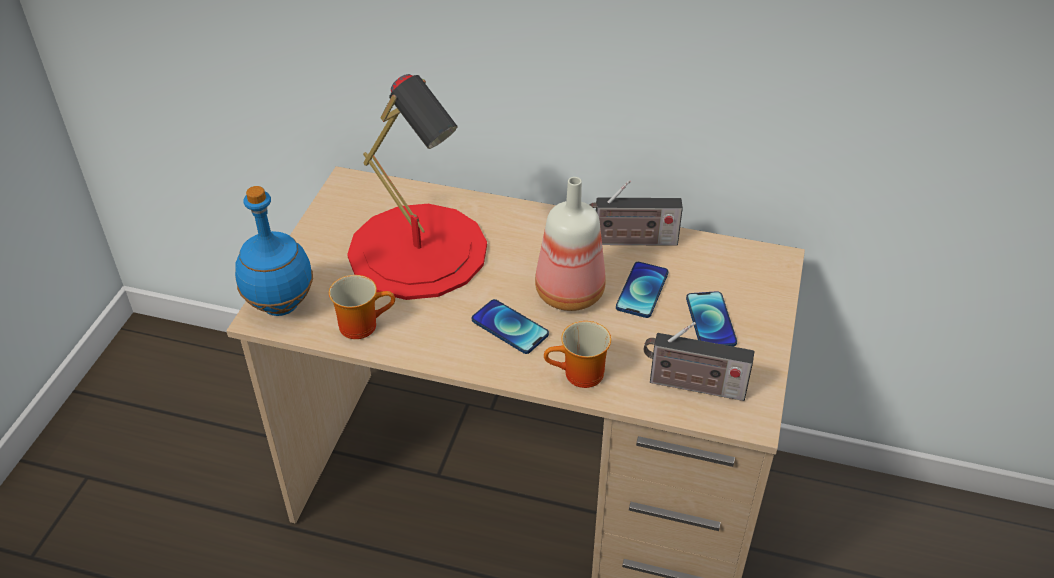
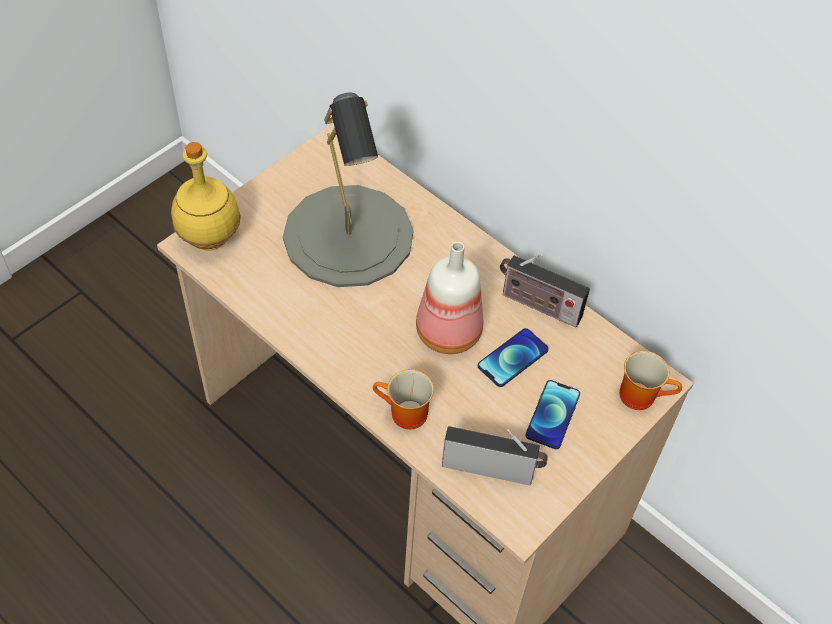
camera: 25 degrees right, 10 degrees up
blue bottle [235,186,313,316] -> yellow bottle [171,142,241,251]
mug [329,275,395,339] -> mug moved to [619,351,682,410]
red table lamp [347,74,487,300] -> grey table lamp [283,92,414,287]
phone [472,299,549,354] -> none
radio [643,322,755,401] -> radio turned 150 degrees clockwise [442,426,548,485]

